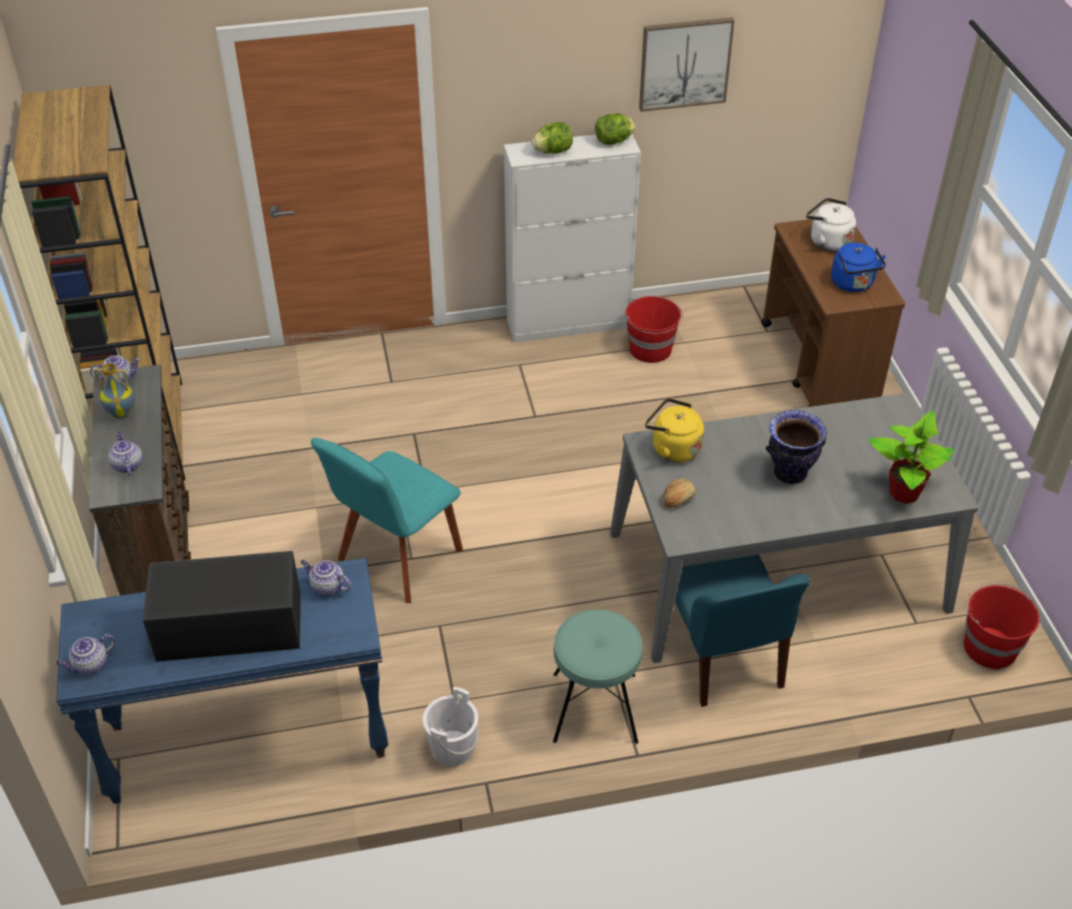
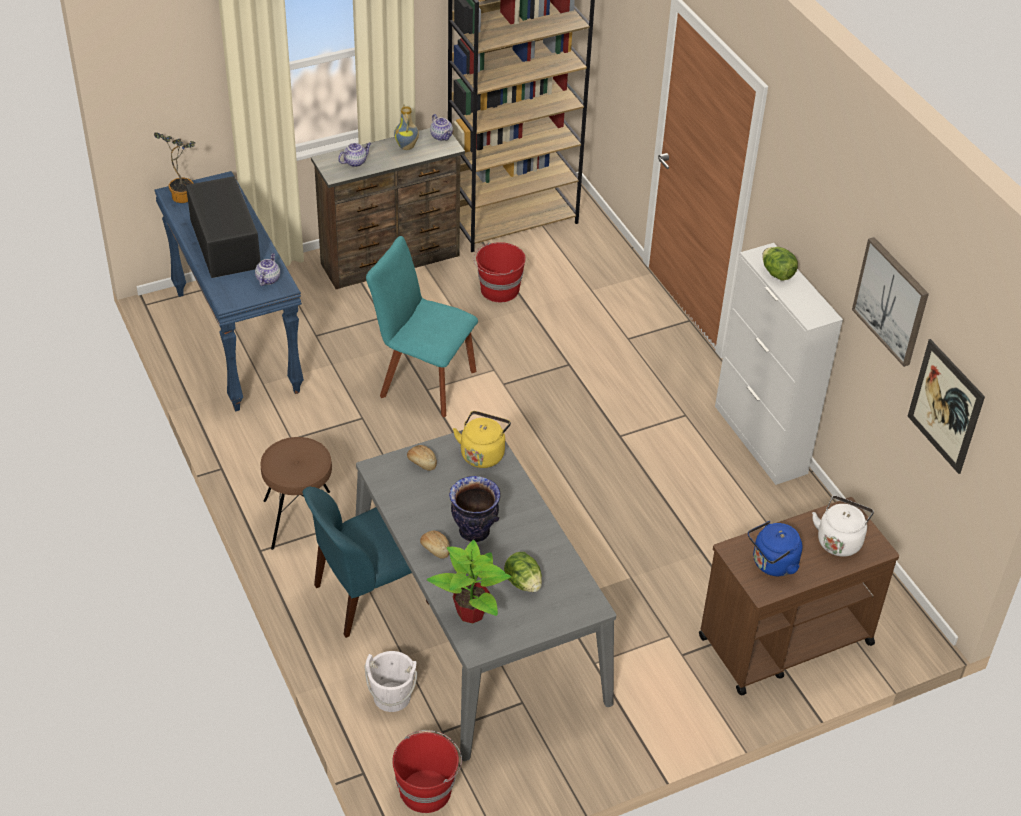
camera: 75 degrees right, 0 degrees up
teapot [56,634,115,675] -> potted plant [154,132,195,203]
white bucket [423,687,479,766] -> white bucket moved to [365,651,417,712]
turquoise stool [553,610,643,744] -> brown stool [261,437,332,550]
lettuce [595,113,636,145] -> lettuce moved to [504,552,542,592]
red bucket [626,296,683,363] -> red bucket moved to [474,242,526,302]
none -> bread [420,531,450,558]
none -> picture [908,339,985,474]

